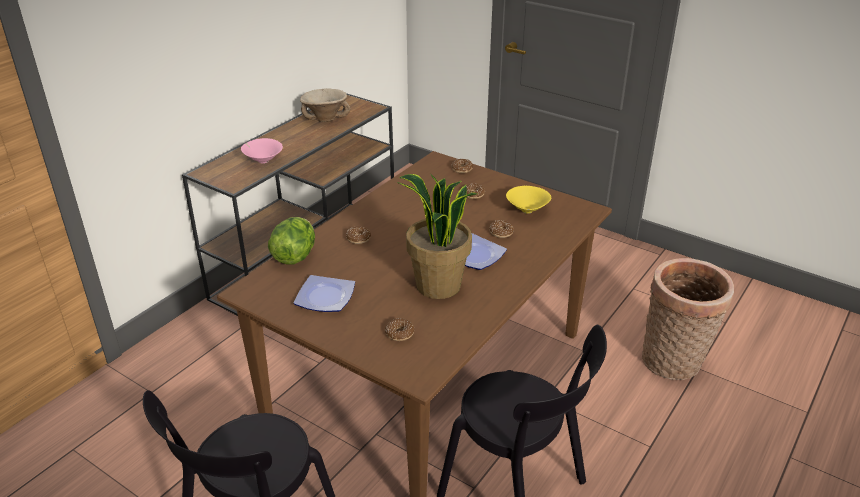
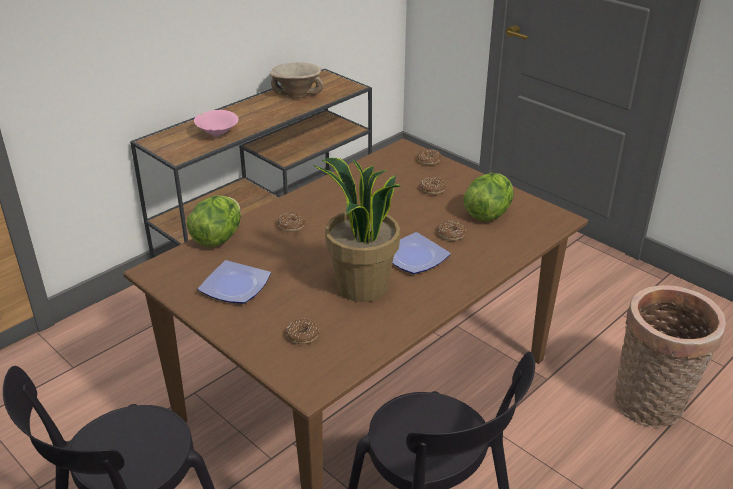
camera: 10 degrees right, 0 degrees up
yellow bowl [506,186,551,214] -> lettuce [463,173,514,221]

